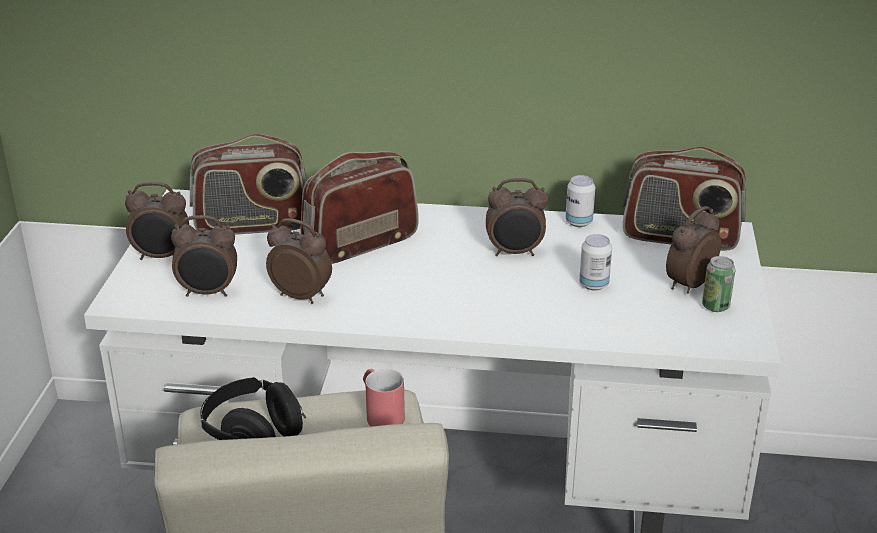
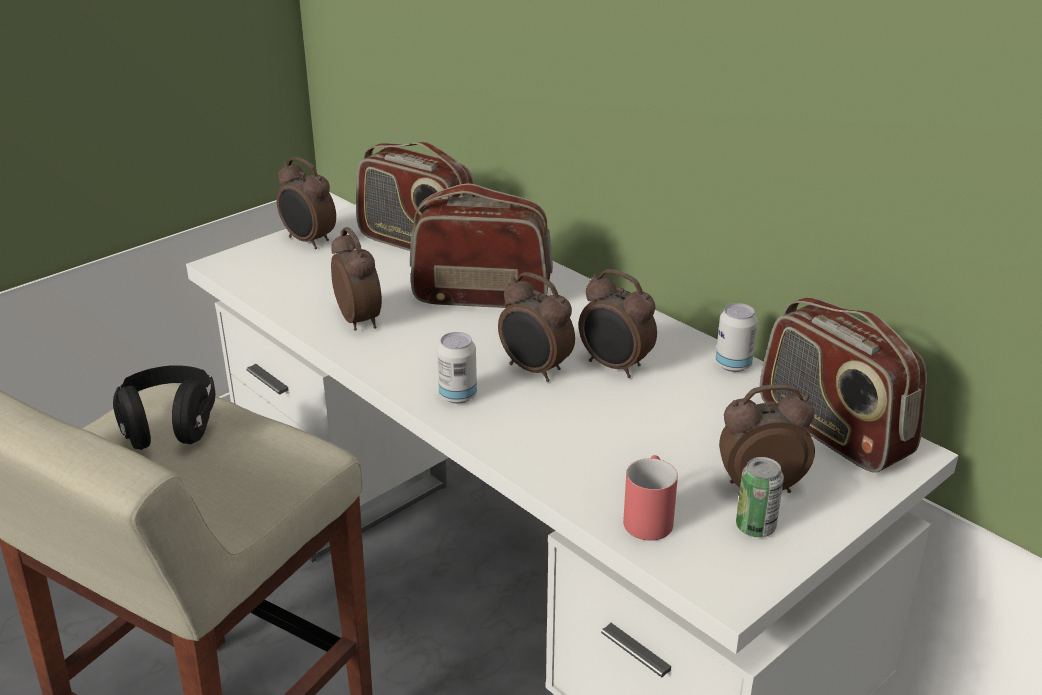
camera: 40 degrees right, 0 degrees up
alarm clock [171,215,237,297] -> alarm clock moved to [498,272,575,382]
red mug [363,369,405,427] -> red mug moved to [623,455,678,541]
can [579,234,612,291] -> can moved to [437,332,477,404]

